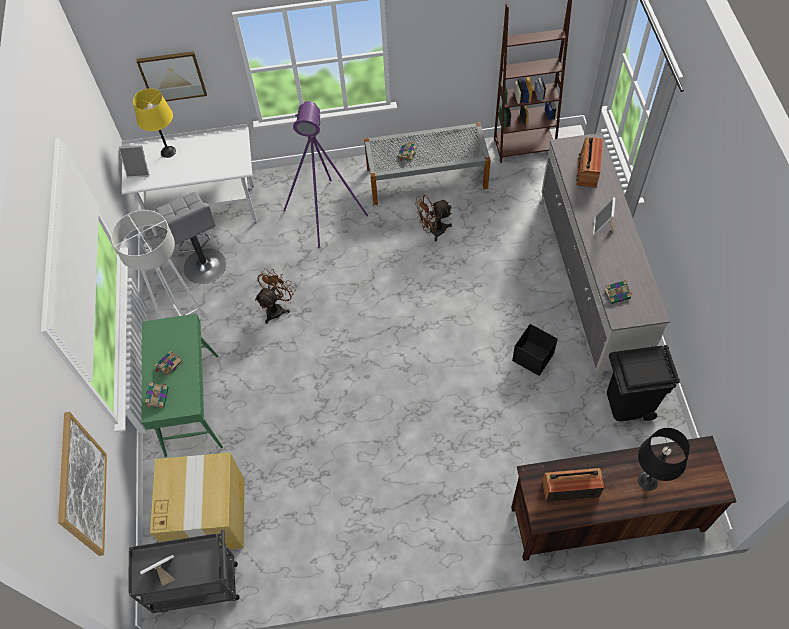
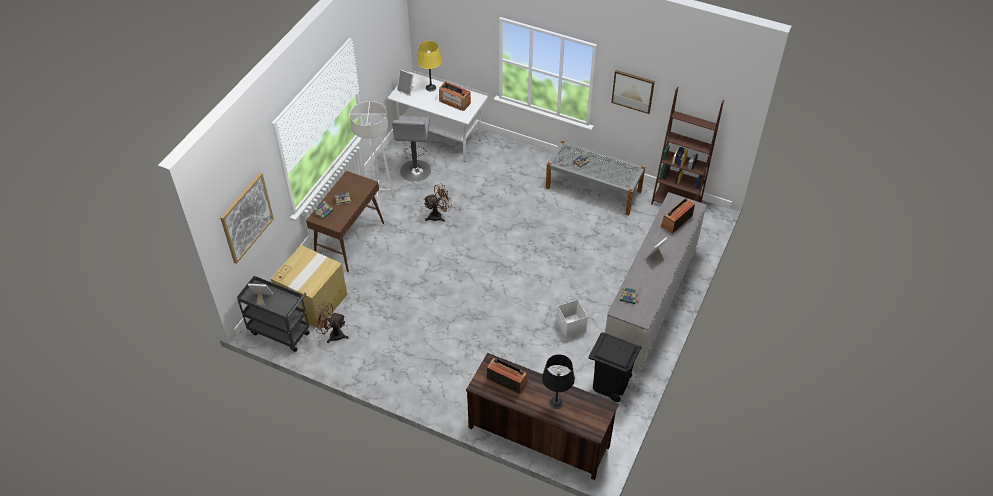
camera: 30 degrees right, 10 degrees down
picture [137,51,207,101] -> picture moved to [611,70,655,114]
green console table [142,314,223,457] -> brown console table [306,171,384,272]
purple floor lamp [283,101,368,248] -> none
brown fan [415,195,452,242] -> brown fan moved to [314,302,349,343]
black storage box [512,324,558,376] -> white storage box [556,299,588,338]
none -> radio [439,81,471,111]

